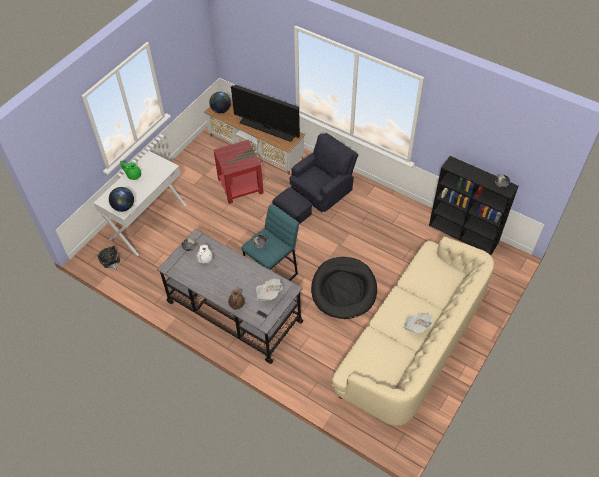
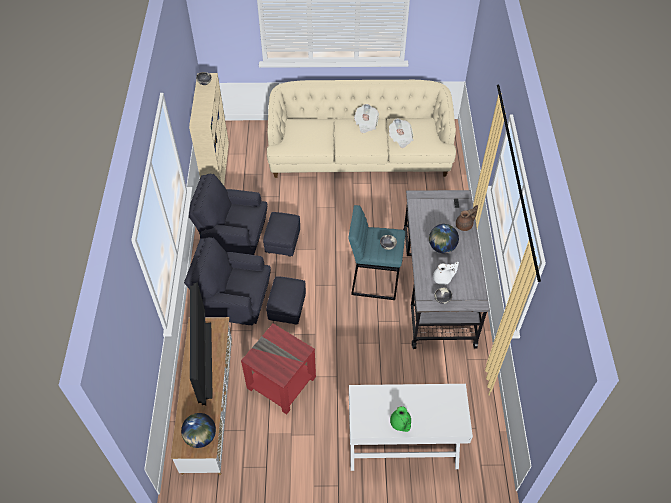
camera: 125 degrees left, 0 degrees up
plush toy [97,246,120,270] -> none
globe [109,187,134,212] -> globe moved to [429,224,459,253]
newspaper [256,278,282,300] -> newspaper moved to [389,118,414,148]
black dog bed [311,257,377,319] -> none
black bookcase [429,156,519,255] -> beige bookcase [189,73,229,185]
none -> black armchair [189,174,300,257]

